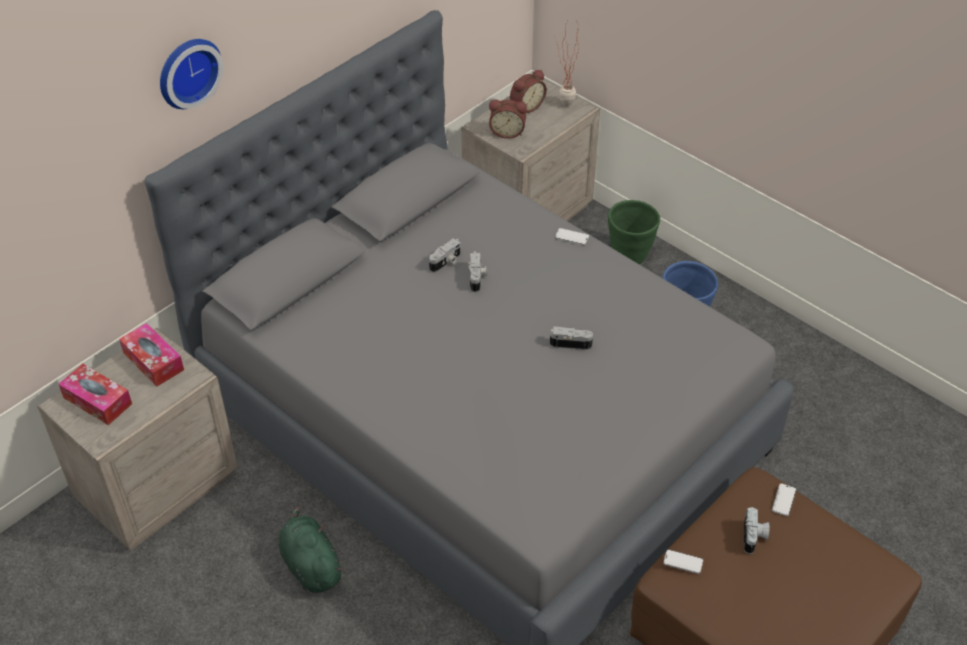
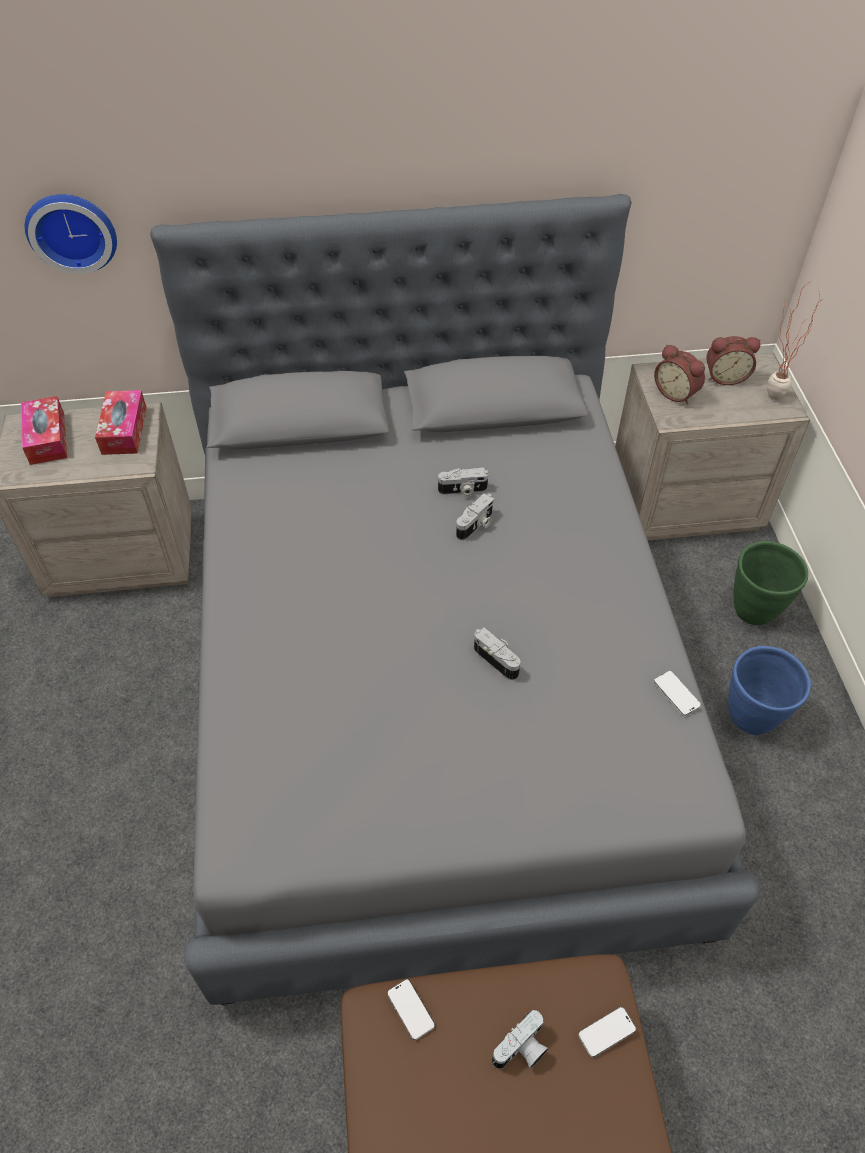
camera: 40 degrees right, 5 degrees up
wall clock [160,39,223,109] -> wall clock moved to [25,194,117,274]
green plush toy [279,506,344,593] -> none
phone [555,228,589,245] -> phone moved to [654,671,701,716]

